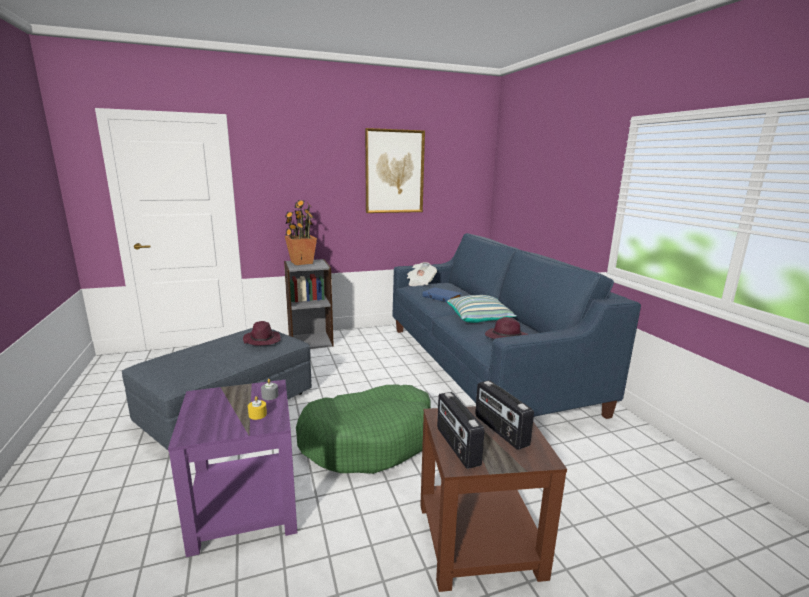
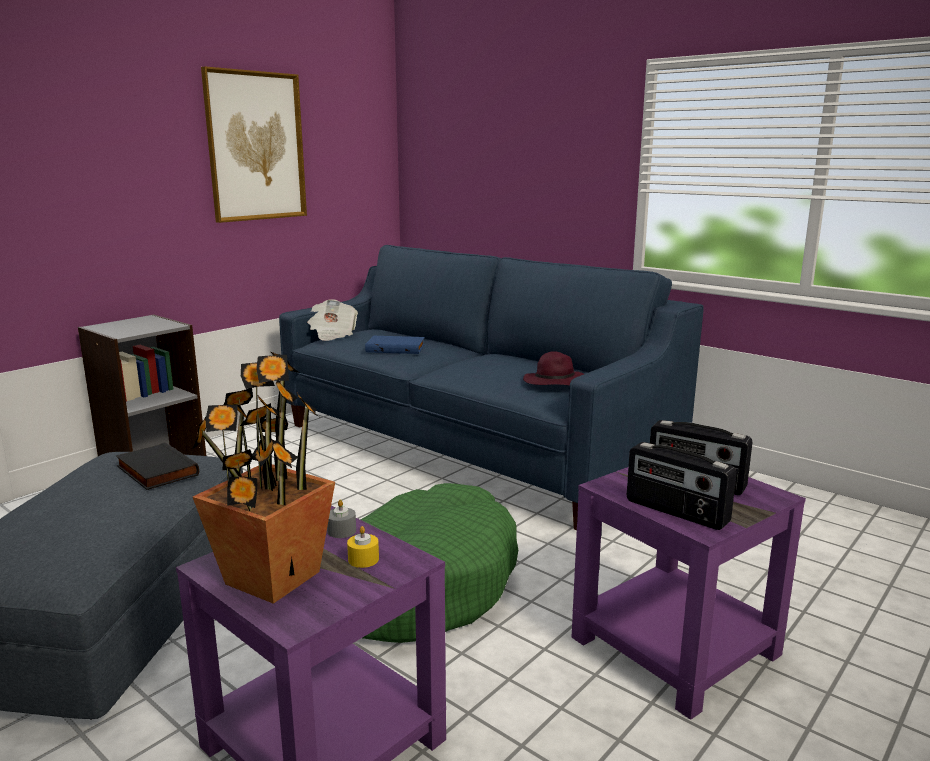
camera: 30 degrees left, 0 degrees up
purple hat [243,321,281,345] -> black book [116,442,199,490]
potted plant [285,200,317,265] -> potted plant moved to [192,351,335,604]
brown side table [420,406,567,592] -> purple side table [572,467,806,720]
pillow [447,295,517,323] -> none

